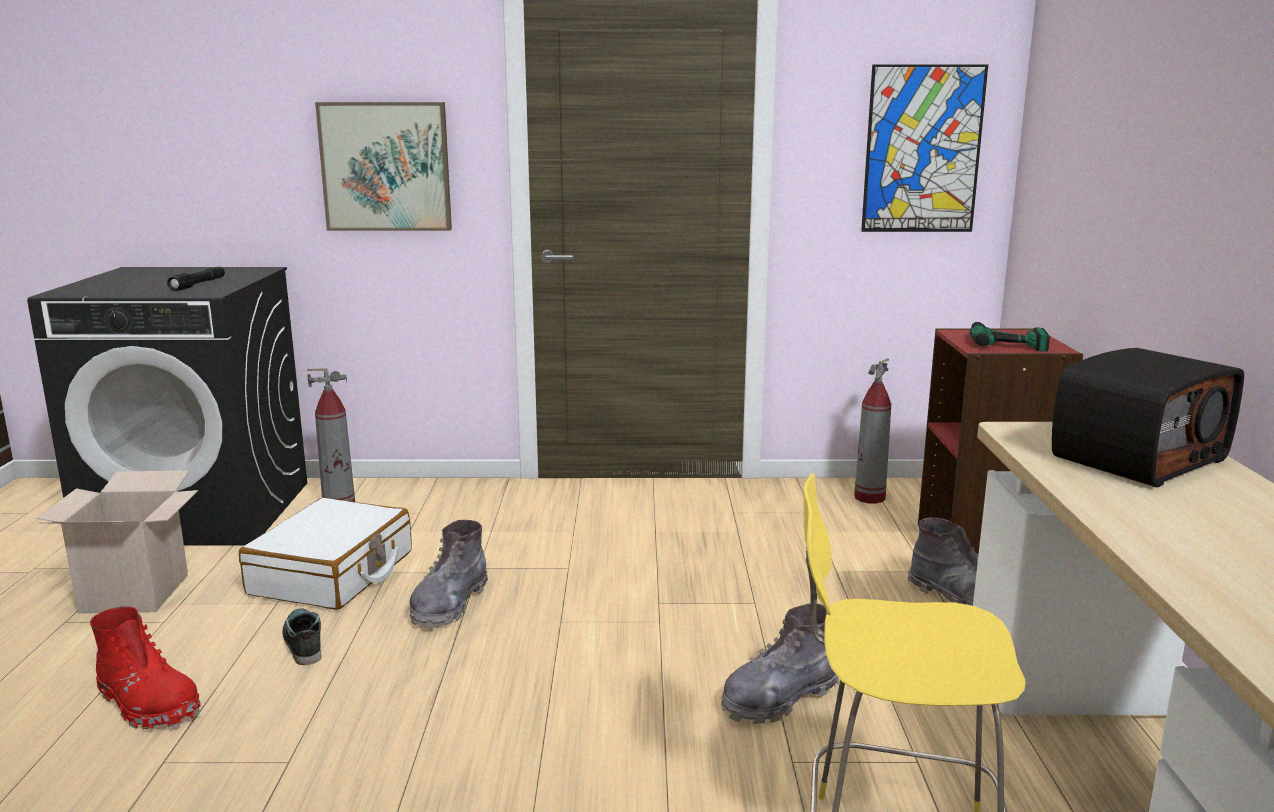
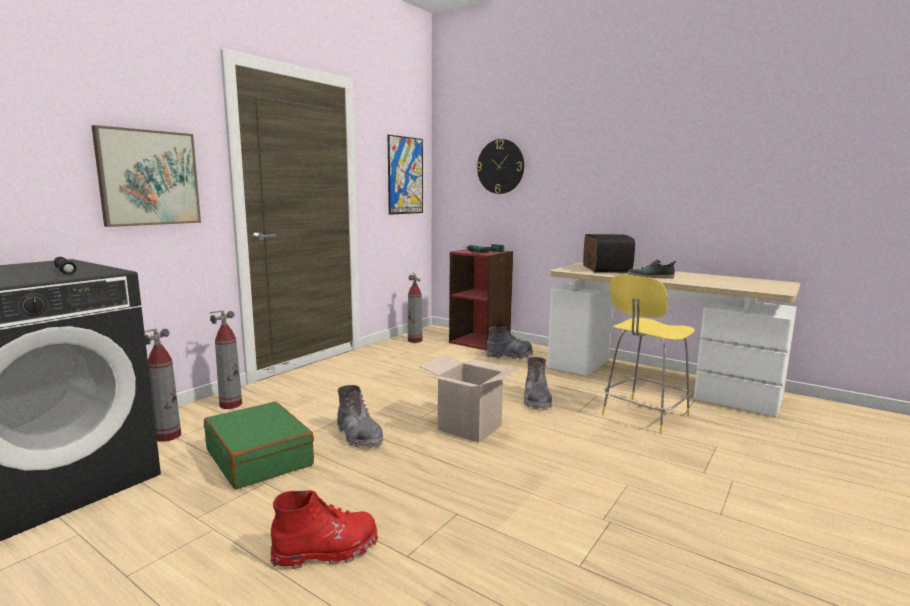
camera: 55 degrees left, 5 degrees down
cardboard box [37,471,198,614] -> cardboard box moved to [419,355,523,443]
white suitcase [239,498,412,610] -> green suitcase [204,402,314,489]
shoe [282,609,321,665] -> shoe moved to [628,259,676,279]
none -> fire extinguisher [210,310,242,409]
none -> wall clock [477,139,524,194]

